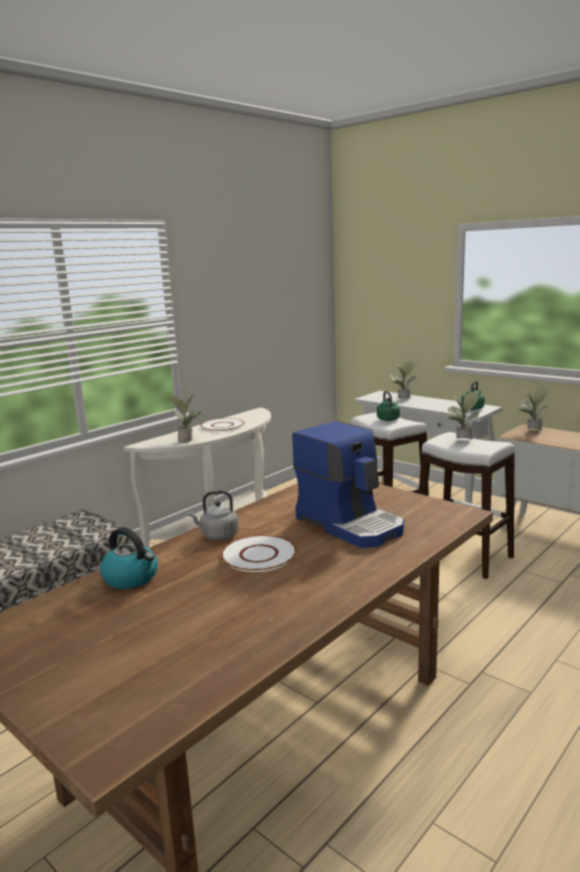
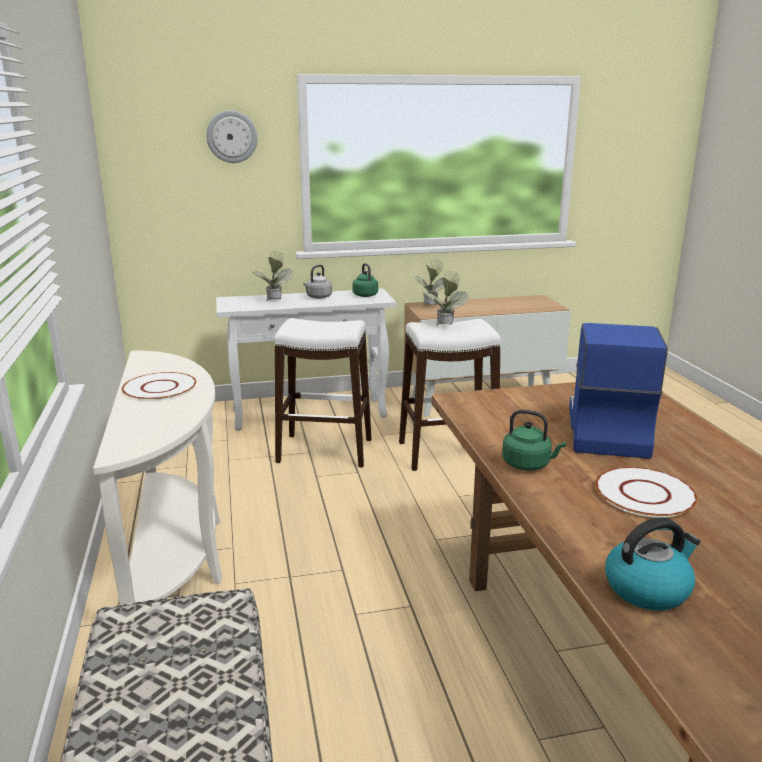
camera: 55 degrees left, 5 degrees up
potted plant [170,395,201,443] -> none
grey kettle [189,491,239,540] -> grey kettle moved to [303,265,332,299]
coffee machine [292,421,404,548] -> coffee machine turned 75 degrees counterclockwise [569,323,668,459]
green kettle [377,391,400,421] -> green kettle moved to [502,409,566,471]
none -> wall clock [206,110,258,163]

